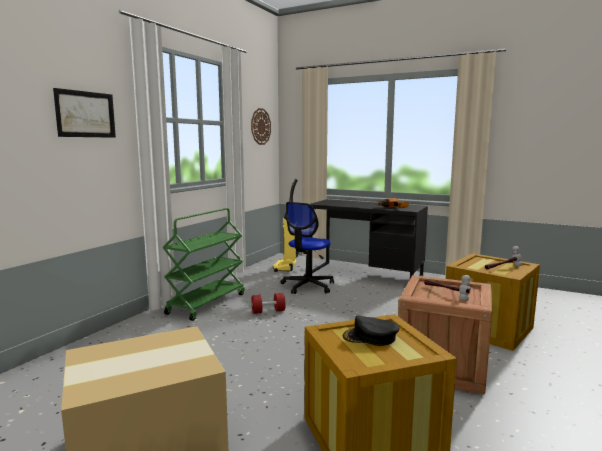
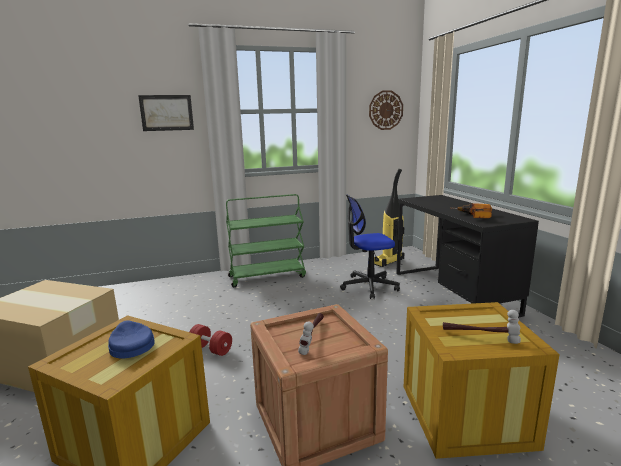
camera: 45 degrees right, 5 degrees up
red dumbbell [251,293,286,314] -> red dumbbell moved to [190,324,232,356]
black cap [343,315,400,346] -> blue cap [108,320,155,358]

